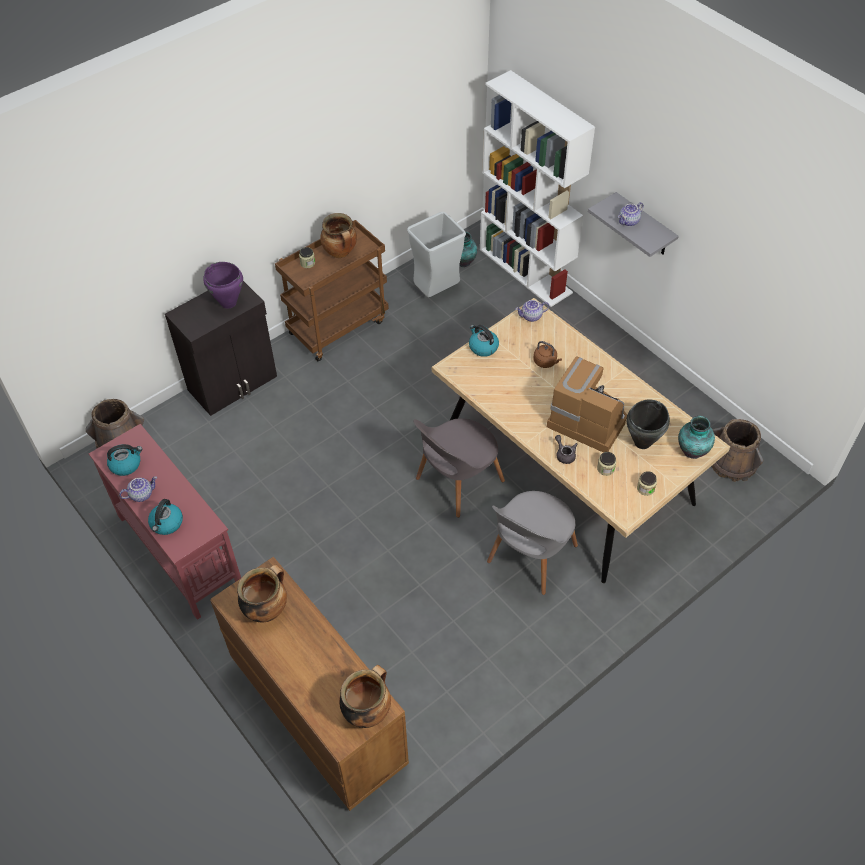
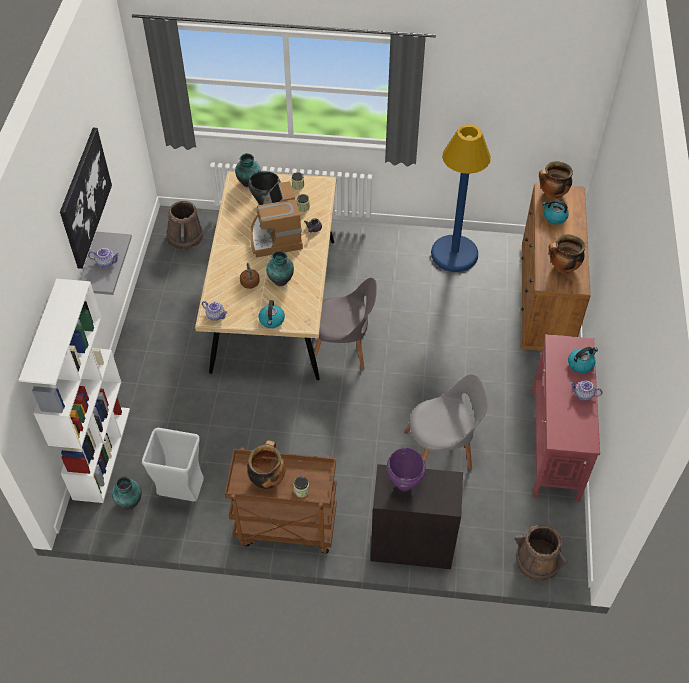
camera: 135 degrees left, 0 degrees up
kettle [107,444,142,476] -> kettle moved to [542,200,569,225]
grey chair [487,491,578,595] -> grey chair moved to [404,374,488,470]
none -> picture [60,128,112,269]
none -> vase [266,251,294,286]
none -> blue floor lamp [431,124,491,272]

